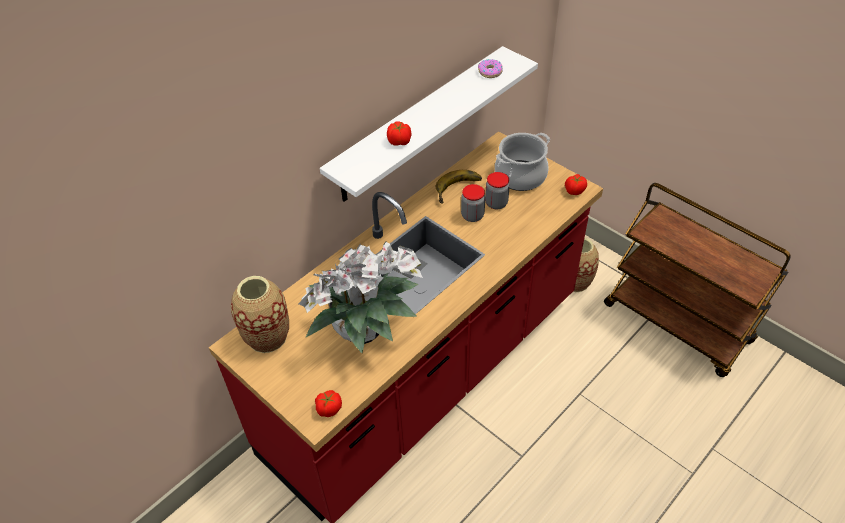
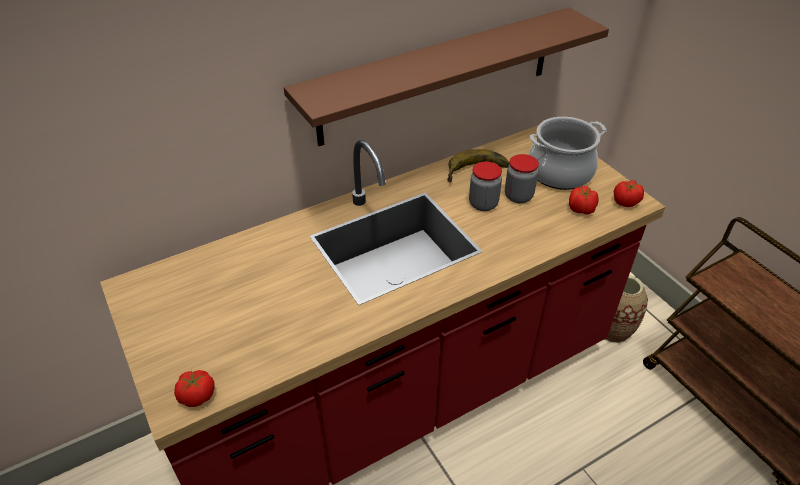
camera: 15 degrees right, 5 degrees down
vase [231,276,289,353] -> none
potted plant [298,240,428,353] -> none
white shelf [320,46,538,202] -> brown shelf [284,7,609,146]
tomato [387,121,412,146] -> tomato moved to [569,186,599,214]
donut [478,59,503,78] -> none

